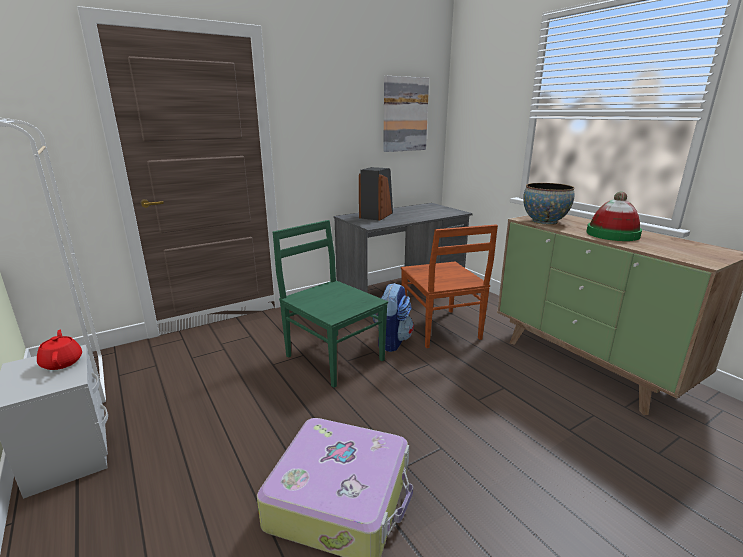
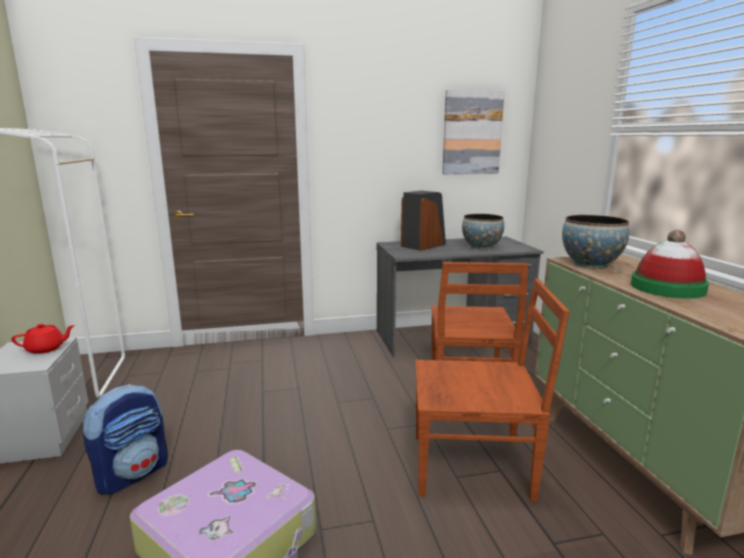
camera: 20 degrees right, 5 degrees down
red teapot [37,330,82,370] -> red teapot turned 75 degrees clockwise [12,324,75,354]
green chair [273,220,388,388] -> none
backpack [373,283,414,352] -> backpack moved to [83,384,168,494]
none -> brown chair [415,279,570,501]
none -> bowl [462,214,504,250]

